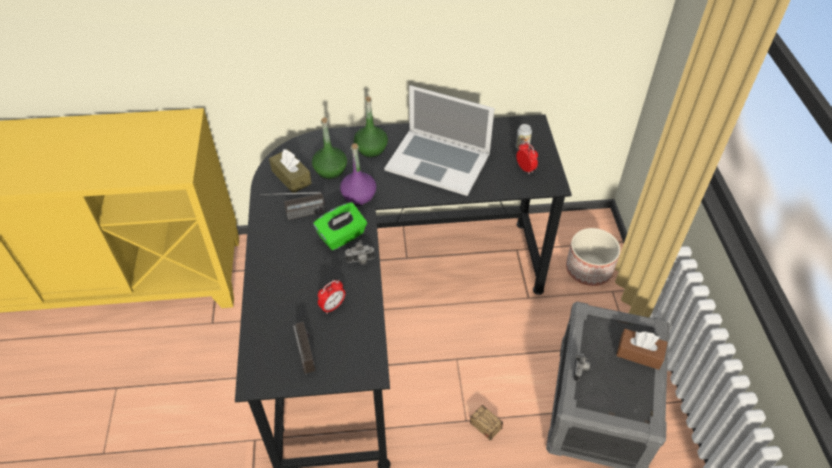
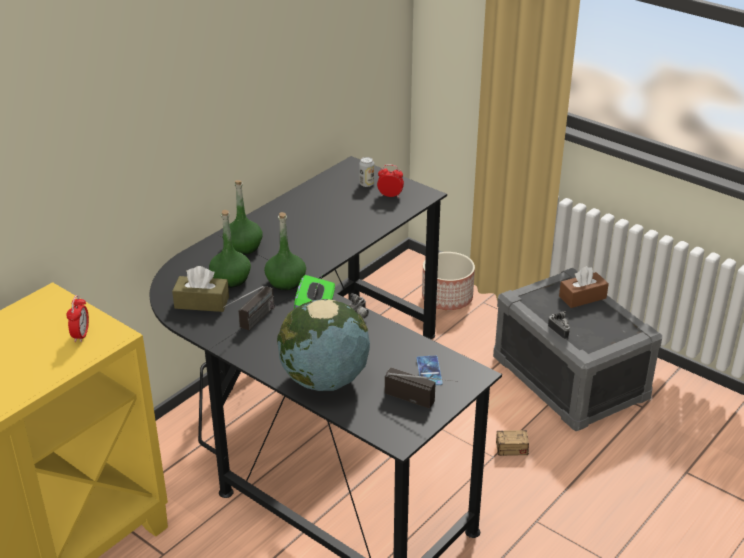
camera: 45 degrees left, 15 degrees down
alarm clock [318,280,345,314] -> alarm clock moved to [67,295,89,343]
purple bottle [340,143,377,206] -> green bottle [264,212,306,290]
laptop [384,85,495,196] -> none
none -> globe [277,299,370,391]
none -> phone [417,356,443,385]

